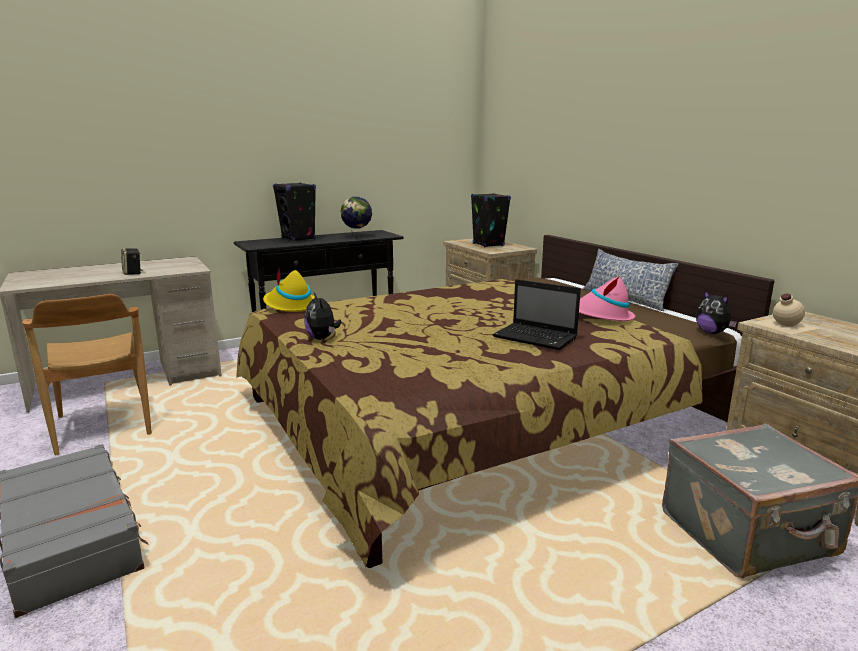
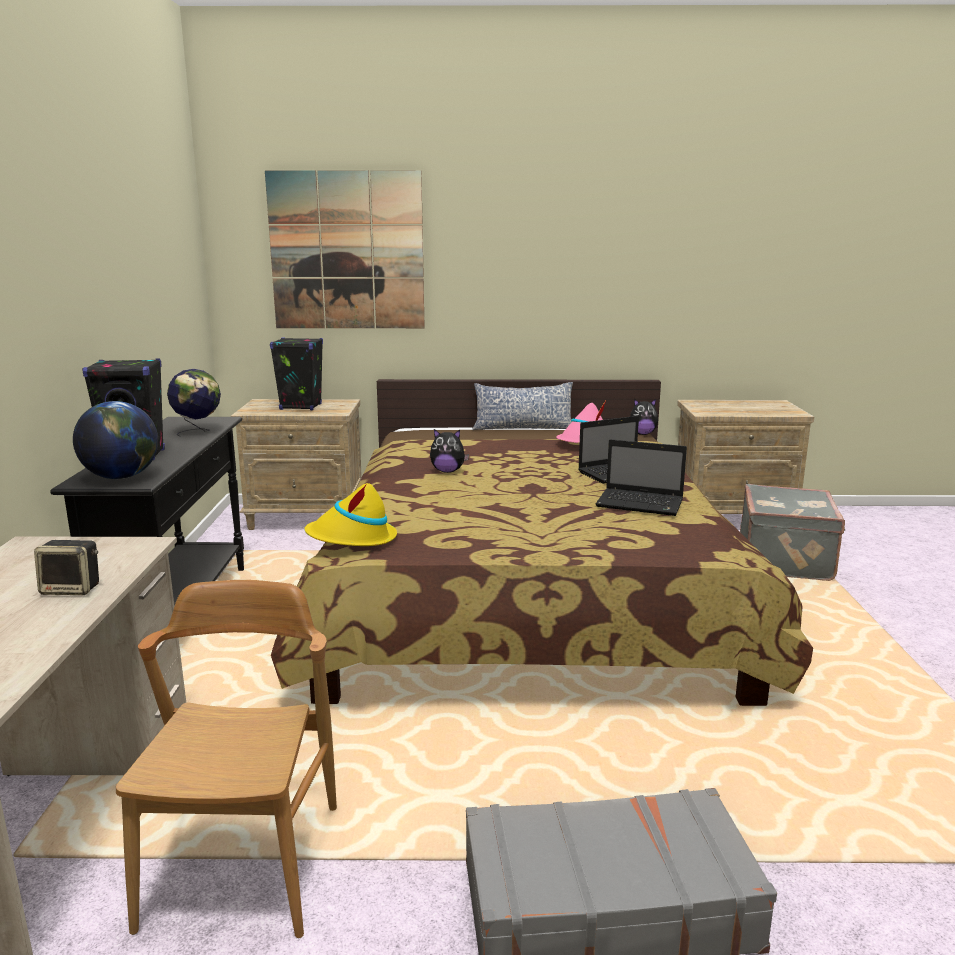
camera: 60 degrees left, 0 degrees up
brown chair [22,294,152,455] -> brown chair turned 90 degrees counterclockwise [116,580,337,938]
plush toy [304,293,341,340] -> plush toy moved to [430,429,469,473]
beige bottle [752,294,819,334] -> none
none -> globe [73,401,158,479]
none -> picture [265,170,425,328]
none -> laptop [595,439,687,516]

